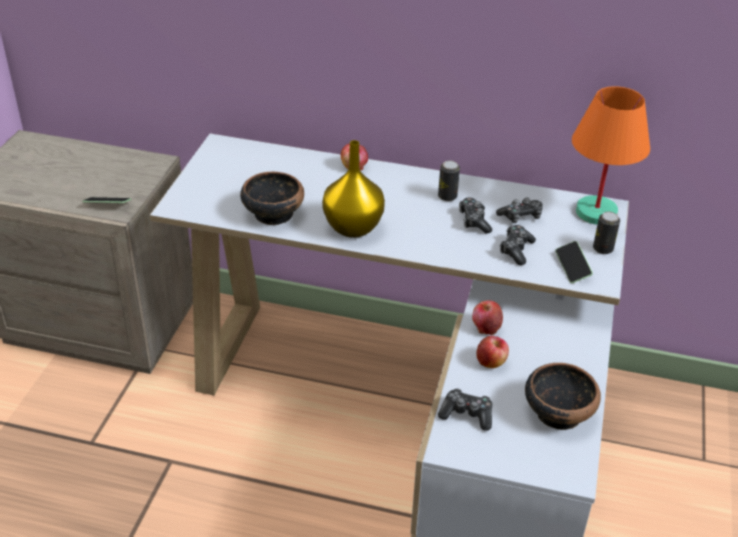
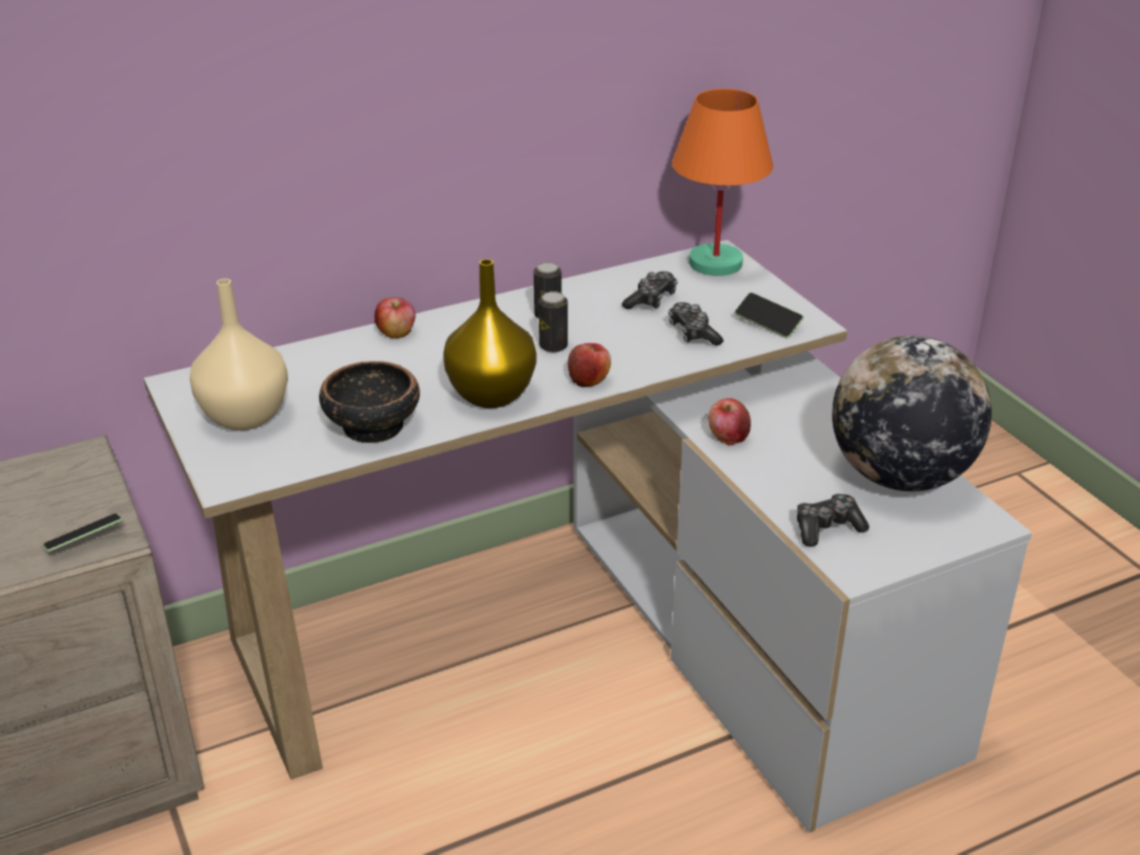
camera: 40 degrees left, 5 degrees down
game controller [459,198,492,234] -> none
apple [476,336,509,368] -> apple moved to [568,343,611,387]
bowl [525,363,601,430] -> globe [832,336,992,491]
can [593,212,620,254] -> can moved to [539,291,568,352]
none -> beige vase [190,279,288,431]

